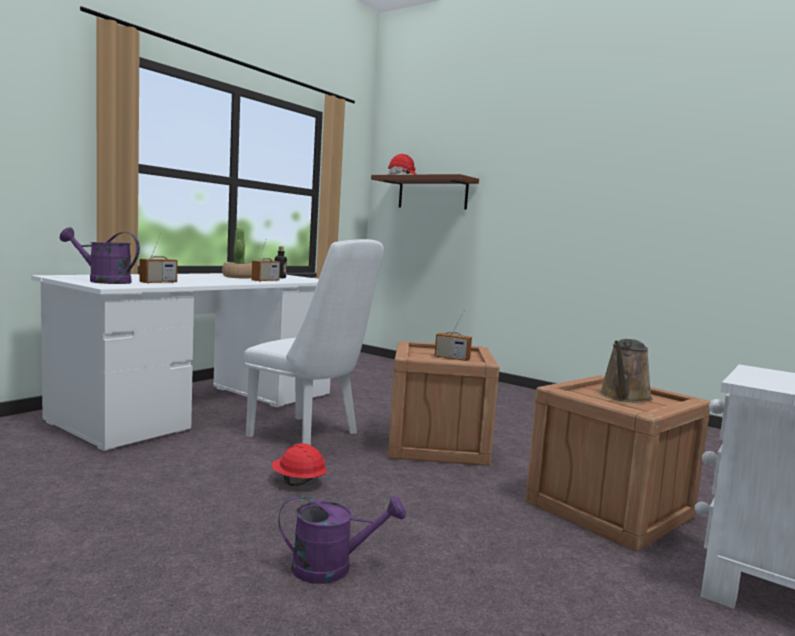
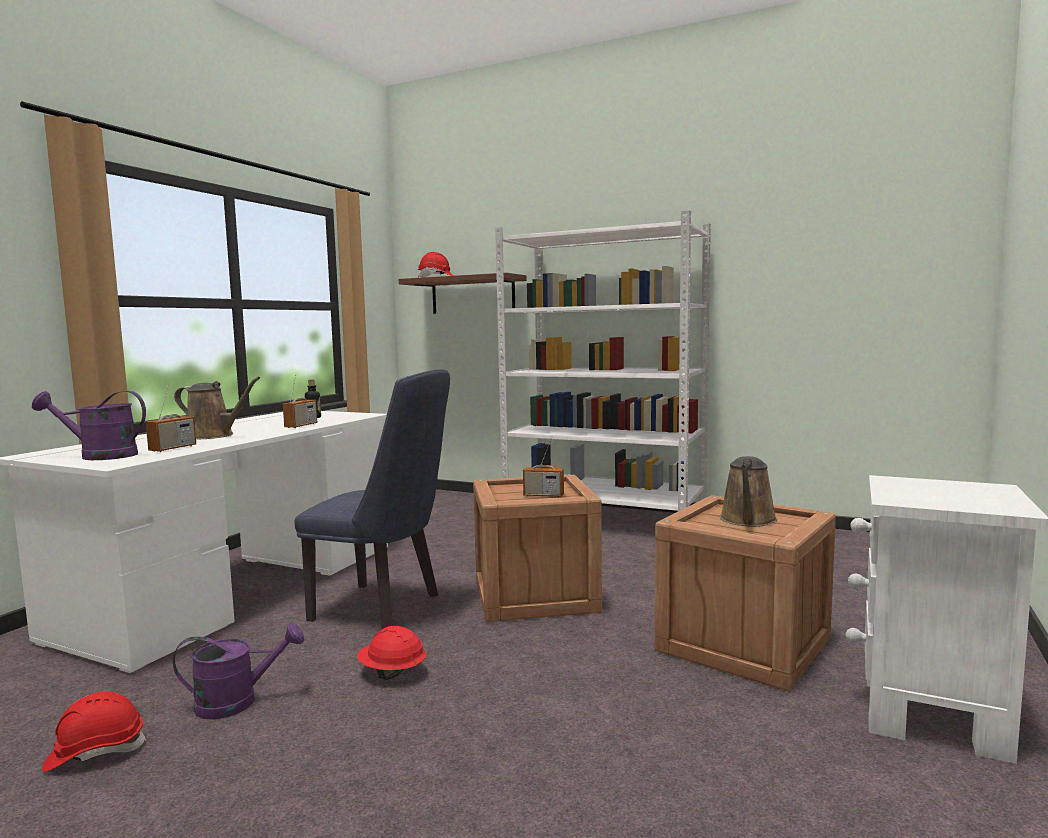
camera: 10 degrees left, 0 degrees up
potted plant [222,228,252,278] -> none
white chair [244,239,384,445] -> blue chair [294,369,450,629]
purple watering can [278,495,406,584] -> purple watering can moved to [173,623,304,719]
none -> red hard hat [42,691,146,772]
none -> brown watering can [174,376,260,439]
none -> white bookcase [495,210,711,511]

